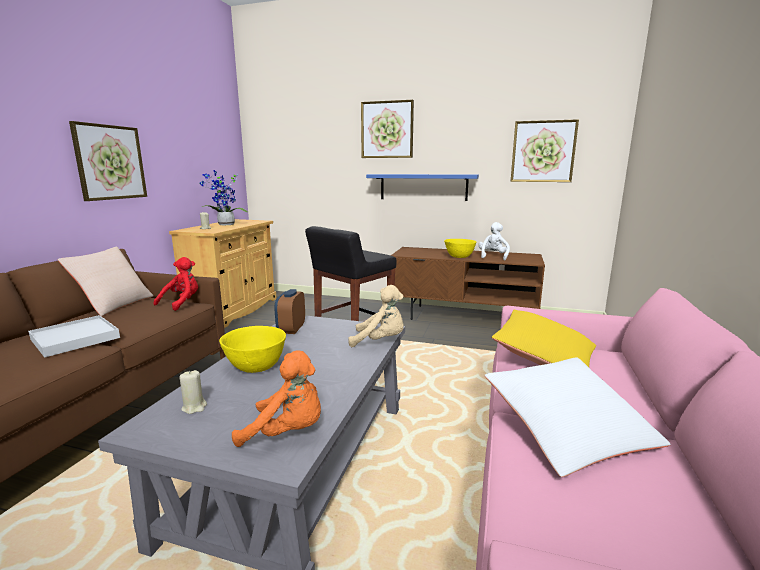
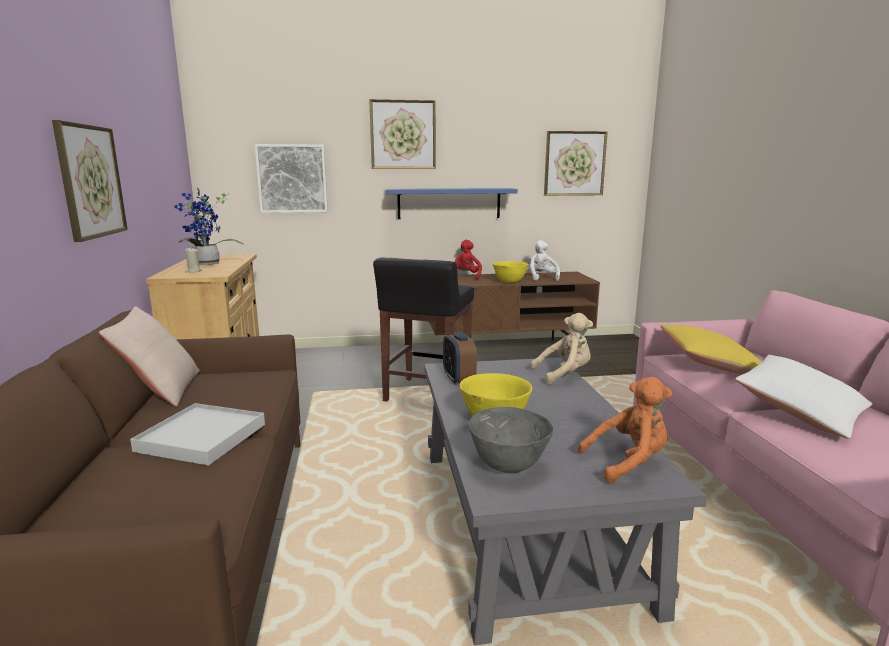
camera: 25 degrees left, 0 degrees up
red plush toy [153,257,198,311] -> red plush toy moved to [455,240,482,280]
beige candle [180,370,207,414] -> grey bowl [468,407,553,473]
none -> picture [254,144,328,213]

